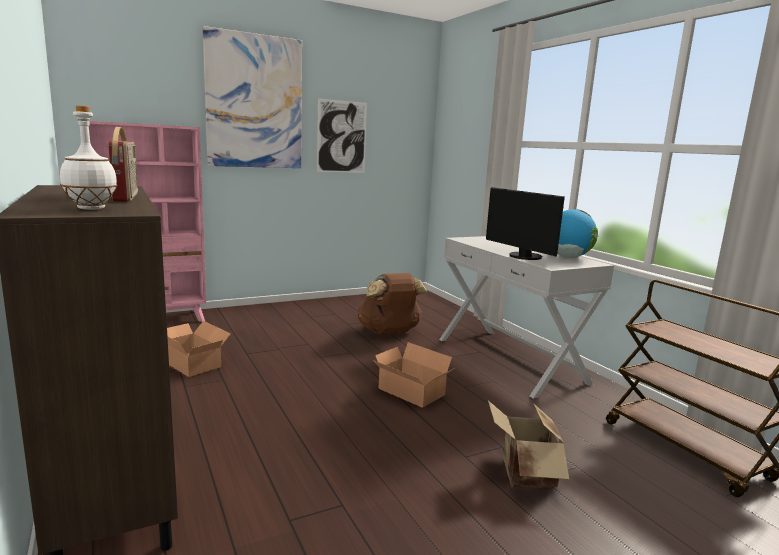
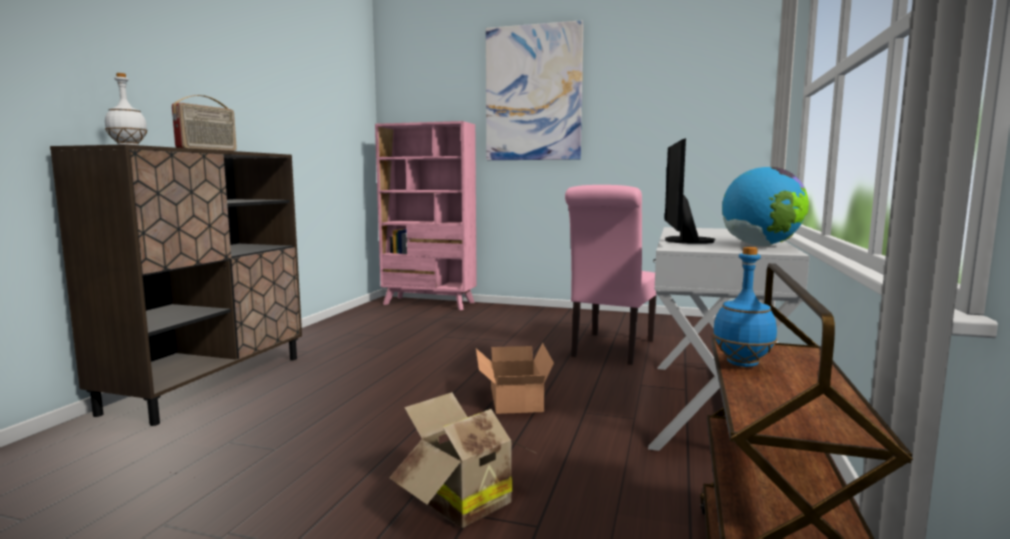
camera: 45 degrees right, 5 degrees down
cardboard box [167,321,231,377] -> none
picture [317,98,367,173] -> none
brown backpack [358,273,427,335] -> pink chair [565,185,657,365]
none -> blue bottle [713,247,777,367]

